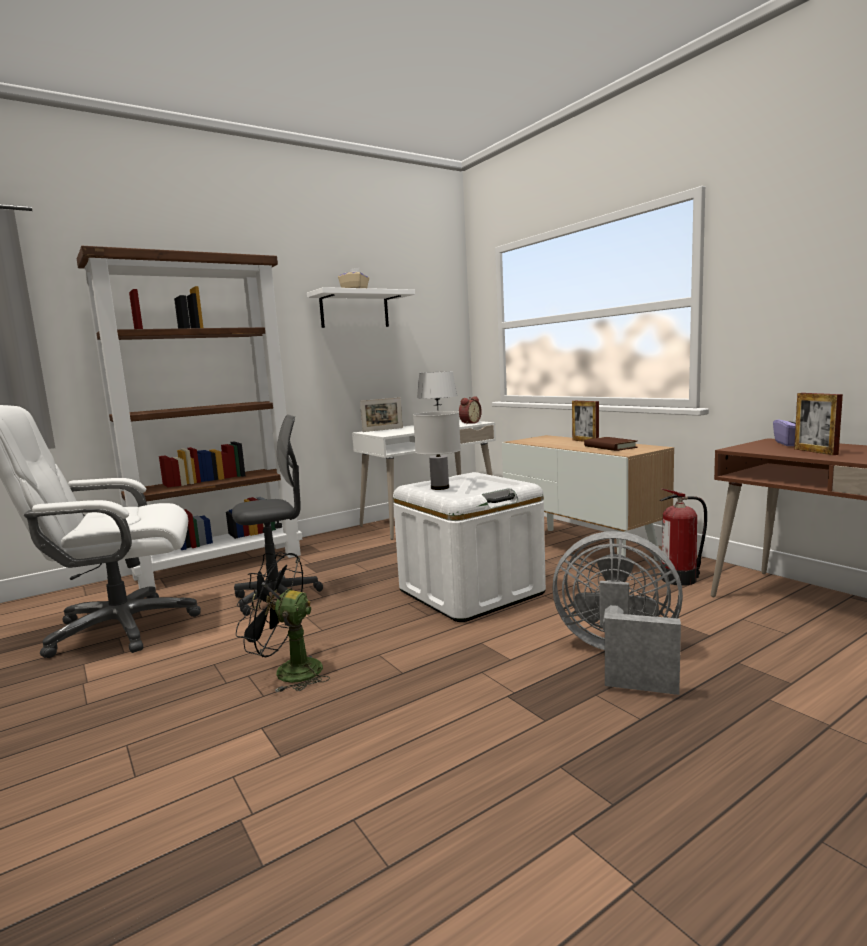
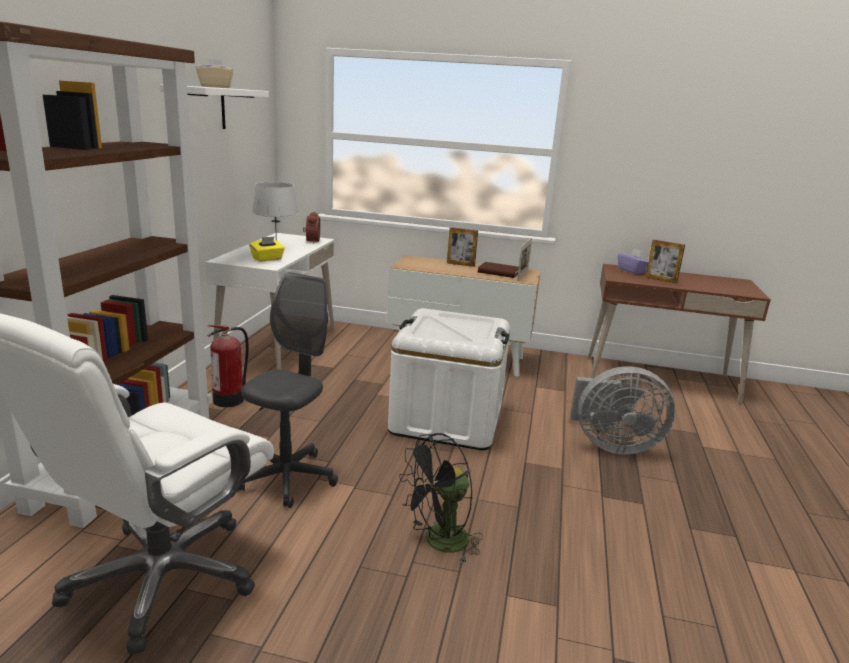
camera: 45 degrees left, 10 degrees up
picture frame [360,397,403,432] -> picture frame moved to [517,238,532,281]
white table lamp [413,411,461,490] -> none
grey fan [553,531,683,695] -> grey fan turned 150 degrees counterclockwise [570,366,675,455]
fire extinguisher [660,489,707,586] -> fire extinguisher moved to [207,325,248,407]
none -> yellow tissue box [249,236,285,262]

